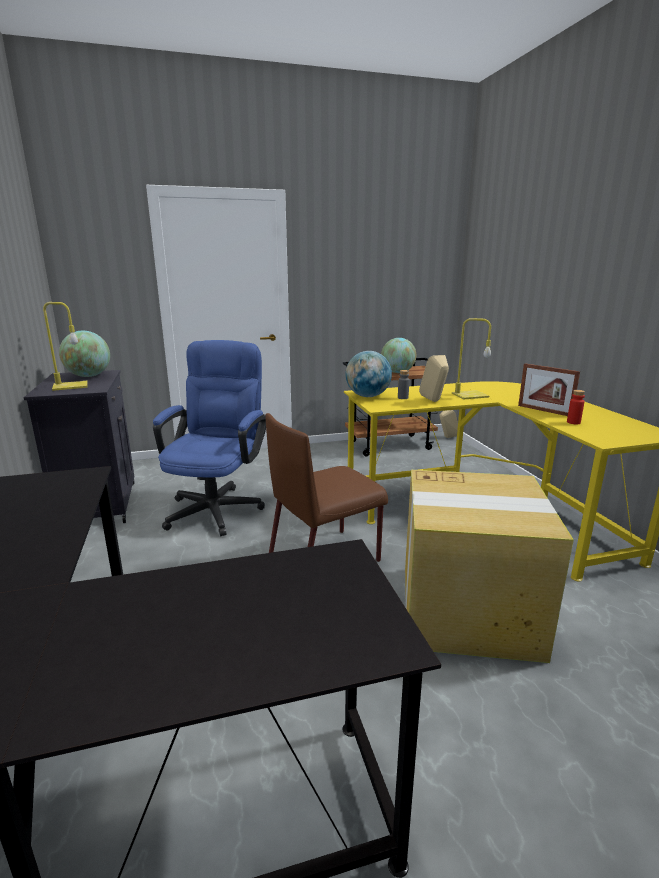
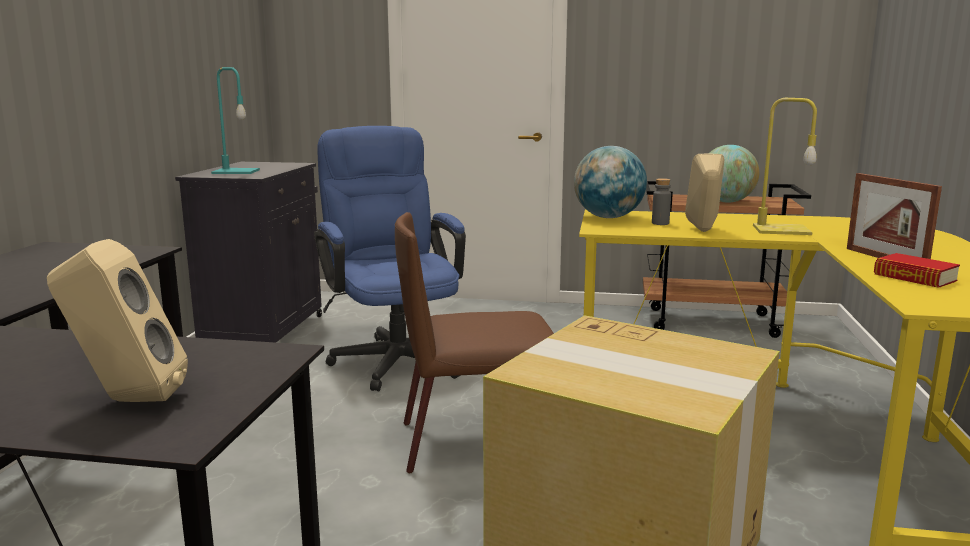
camera: 25 degrees right, 5 degrees down
yellow table lamp [43,302,88,391] -> turquoise table lamp [211,67,260,174]
globe [59,331,110,377] -> none
blue office chair [153,340,266,536] -> blue office chair turned 60 degrees counterclockwise [314,126,466,391]
beige speaker [439,410,458,438] -> beige speaker moved to [47,239,188,402]
red bottle [567,390,585,424] -> book [874,253,960,288]

